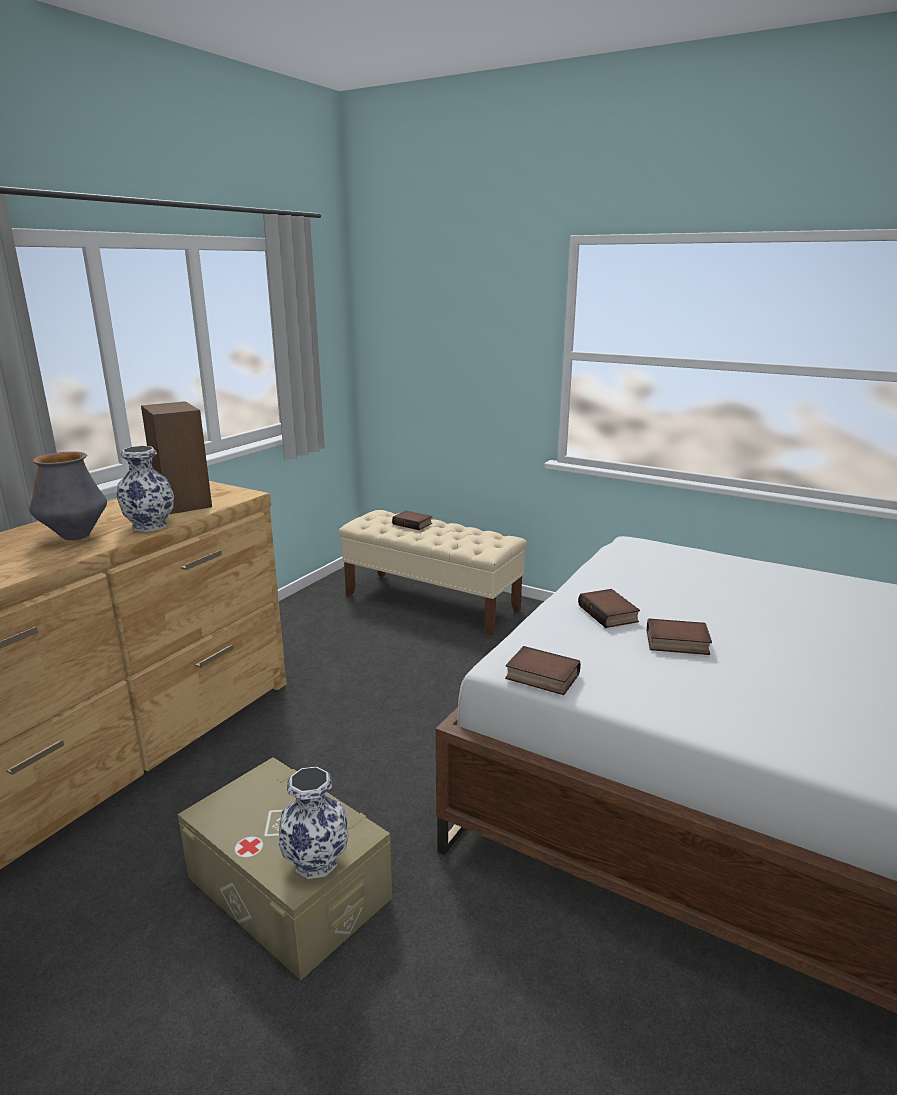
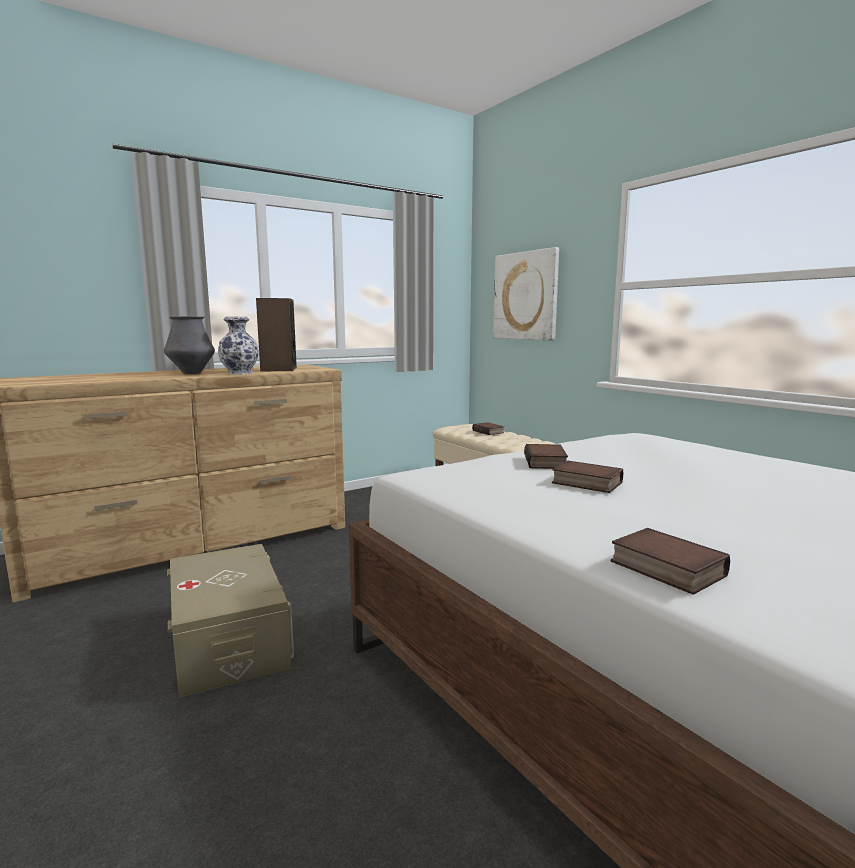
camera: 25 degrees right, 10 degrees down
vase [279,766,348,879] -> none
book [505,646,581,695] -> book moved to [611,528,730,595]
none -> picture [493,247,559,341]

